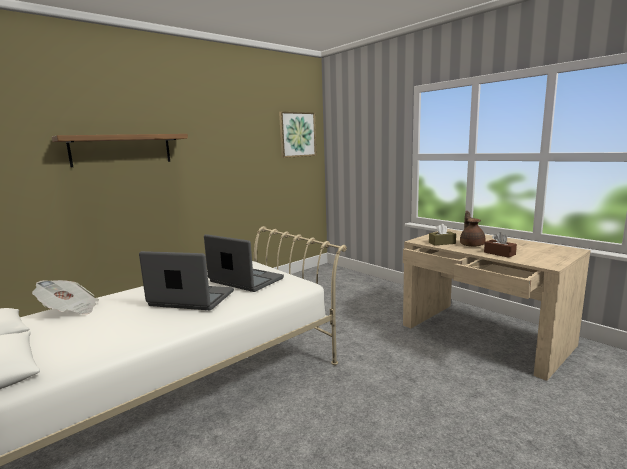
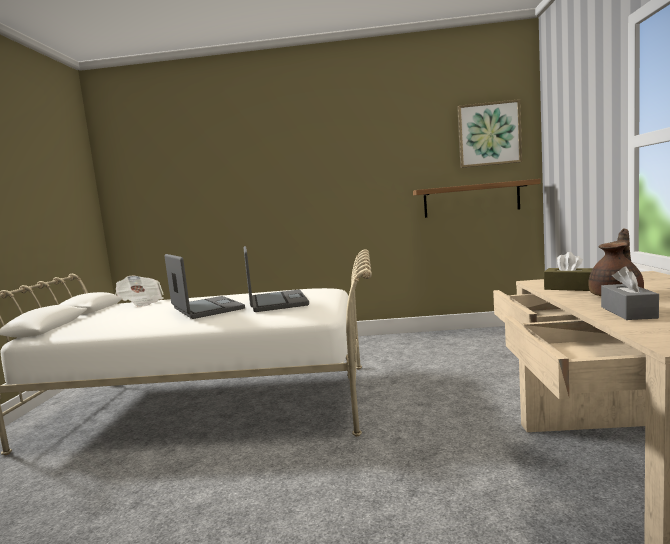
camera: 45 degrees right, 5 degrees down
shelf [52,134,188,167] -> shelf moved to [413,179,541,218]
brown tissue box [484,232,517,258] -> grey tissue box [601,266,659,320]

